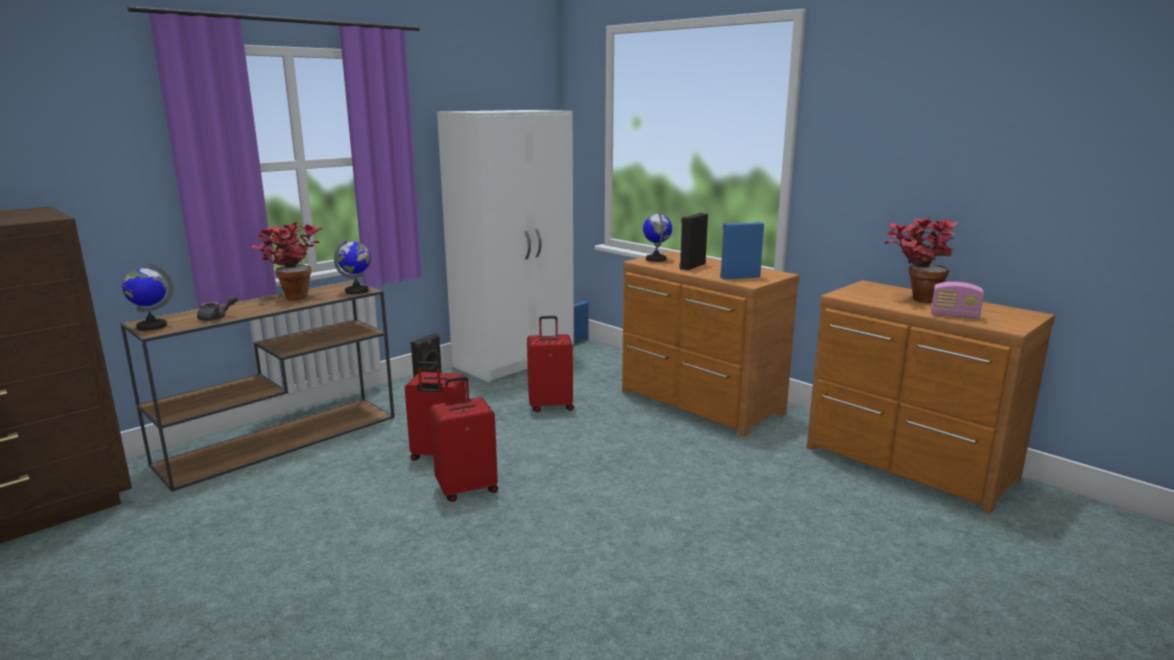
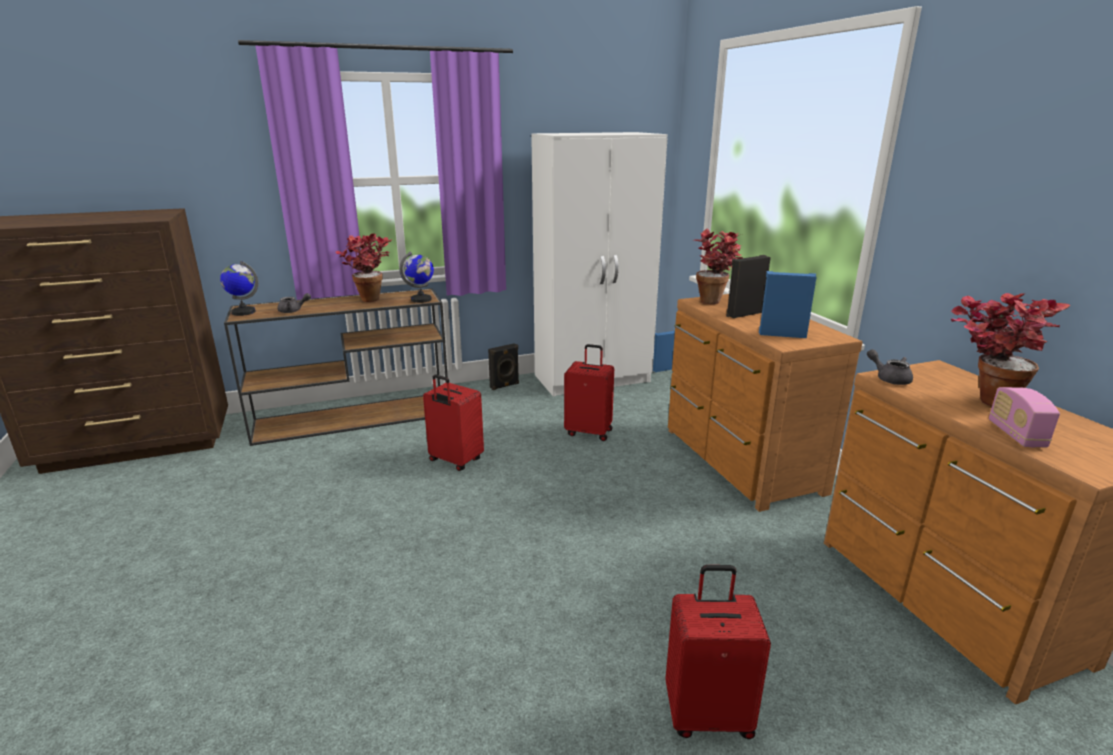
camera: 25 degrees right, 5 degrees up
red suitcase [430,376,498,502] -> red suitcase moved to [665,565,771,739]
globe [643,211,672,262] -> potted plant [693,228,743,304]
radio [931,282,984,319] -> radio turned 45 degrees clockwise [989,387,1060,447]
none -> grey teapot [867,349,913,385]

